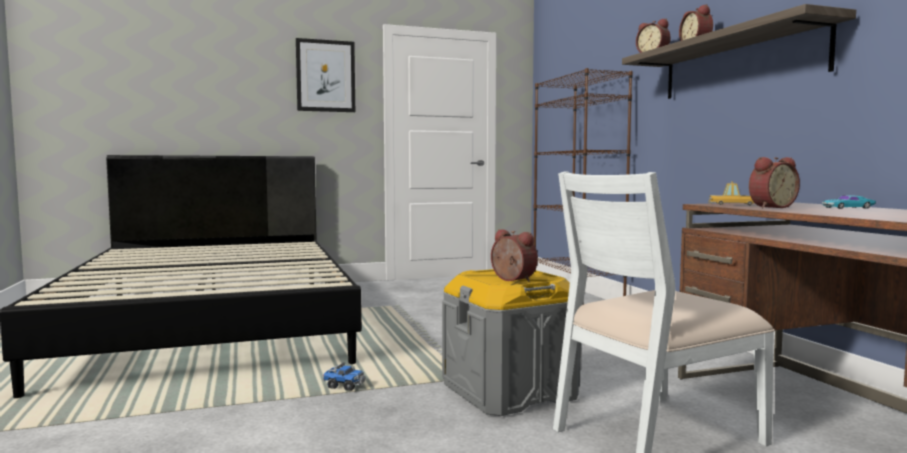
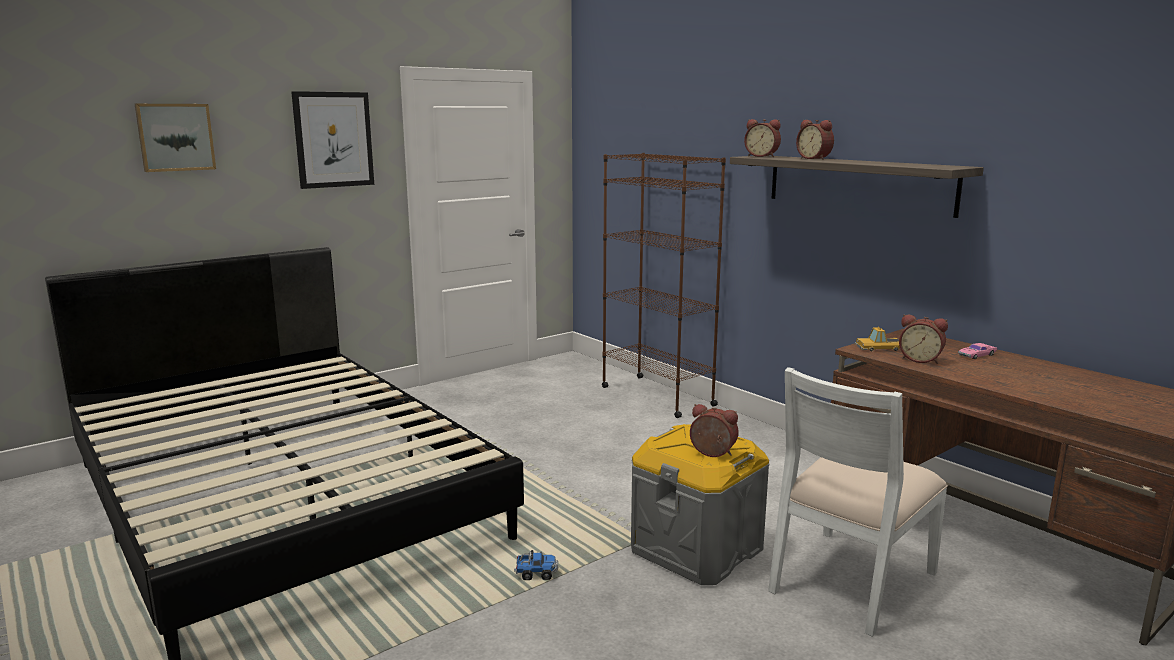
camera: 20 degrees left, 10 degrees up
alarm clock [749,157,800,208] -> alarm clock turned 75 degrees clockwise [899,314,948,364]
turquoise toy car [822,195,876,209] -> pink toy car [958,343,997,359]
none -> picture [135,104,216,172]

